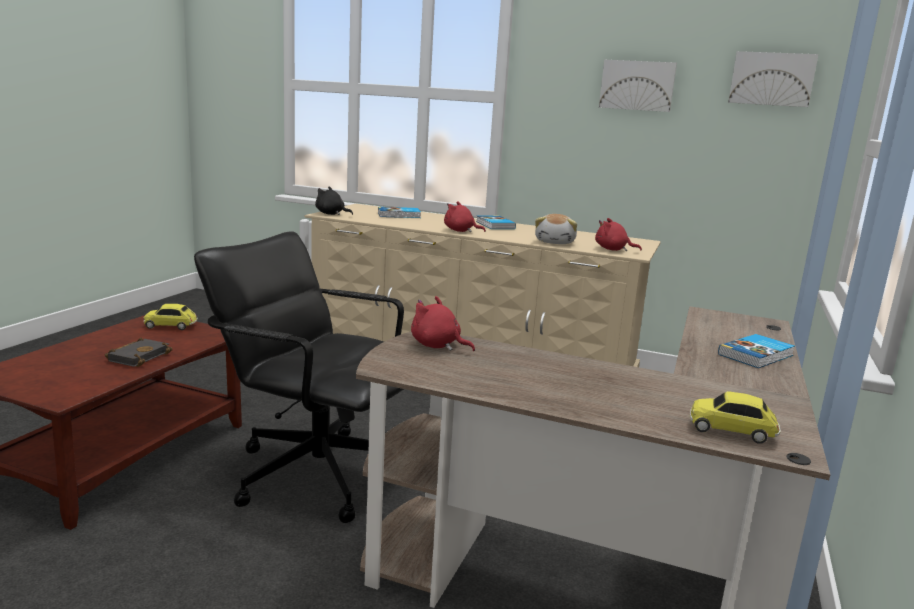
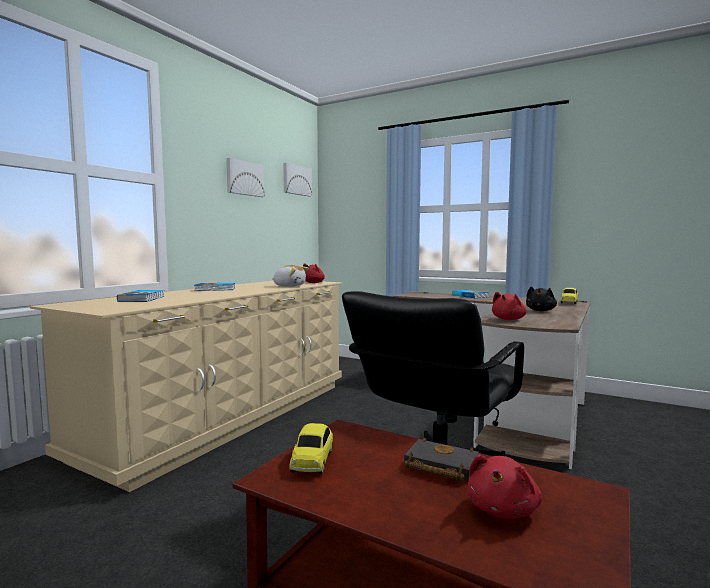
camera: 80 degrees left, 10 degrees down
black plush toy [315,186,353,215] -> black plush toy moved to [526,286,557,311]
red plush toy [444,201,486,232] -> red plush toy moved to [468,455,542,519]

